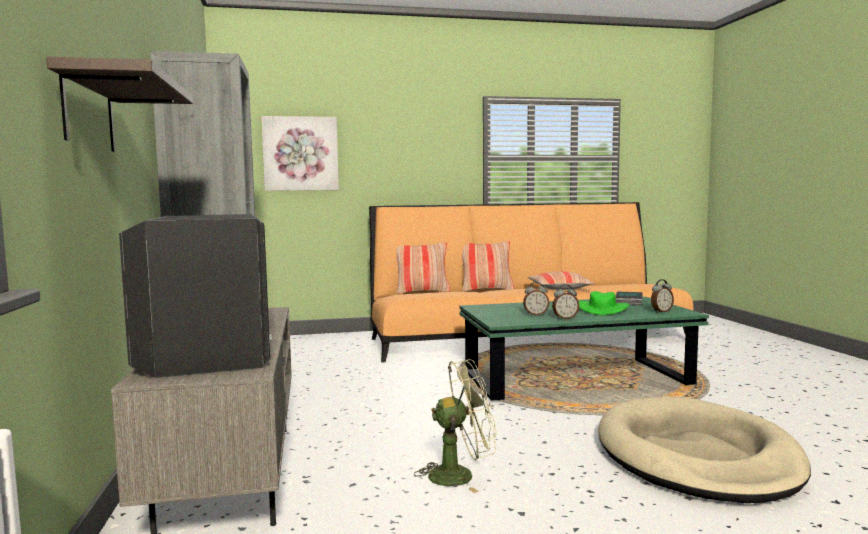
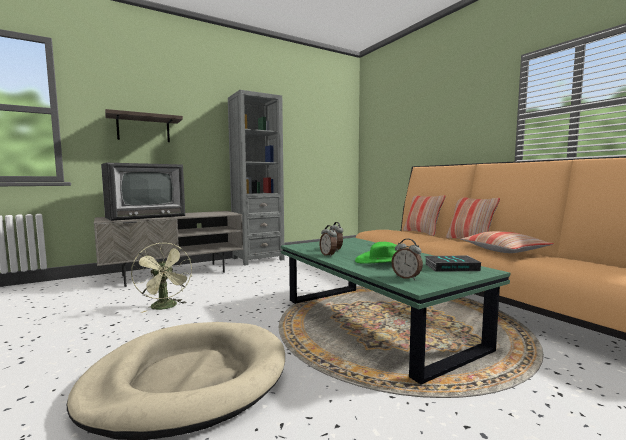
camera: 70 degrees right, 0 degrees up
picture [261,116,339,191] -> none

